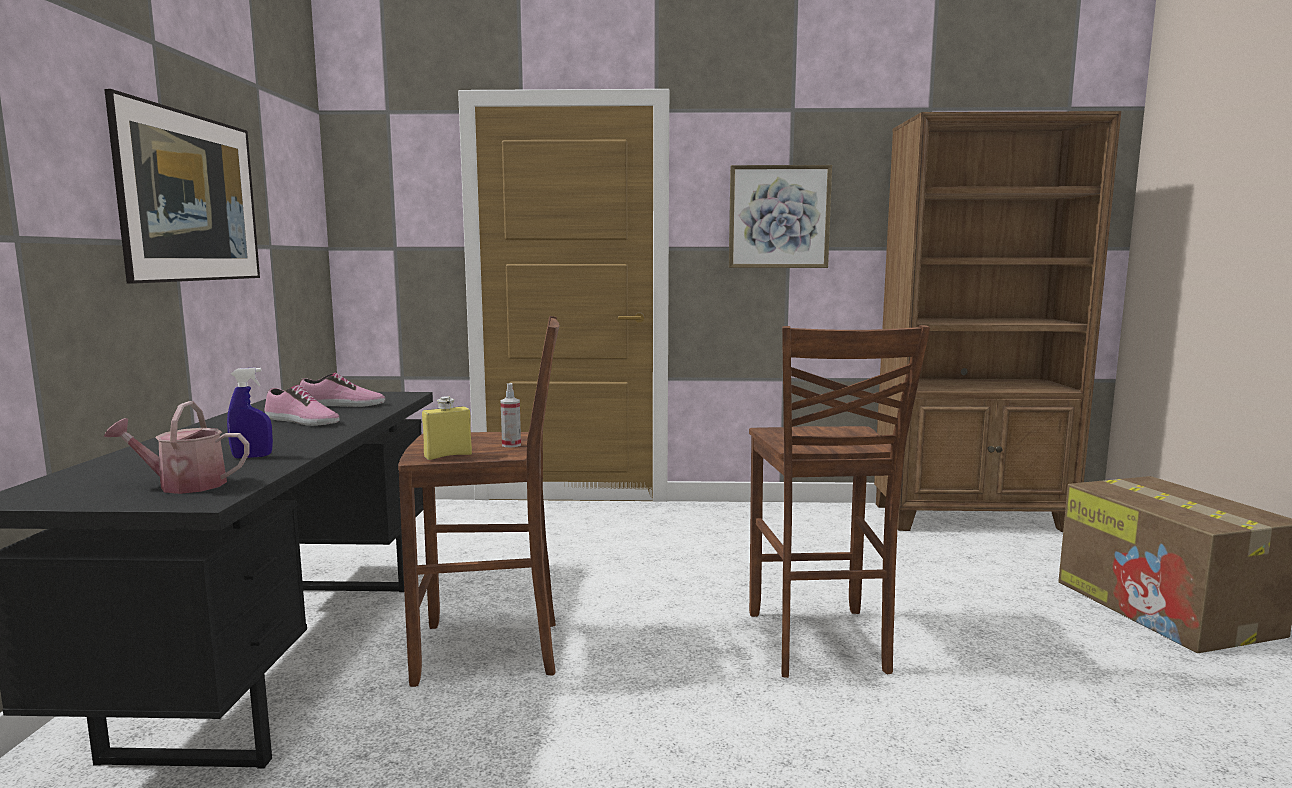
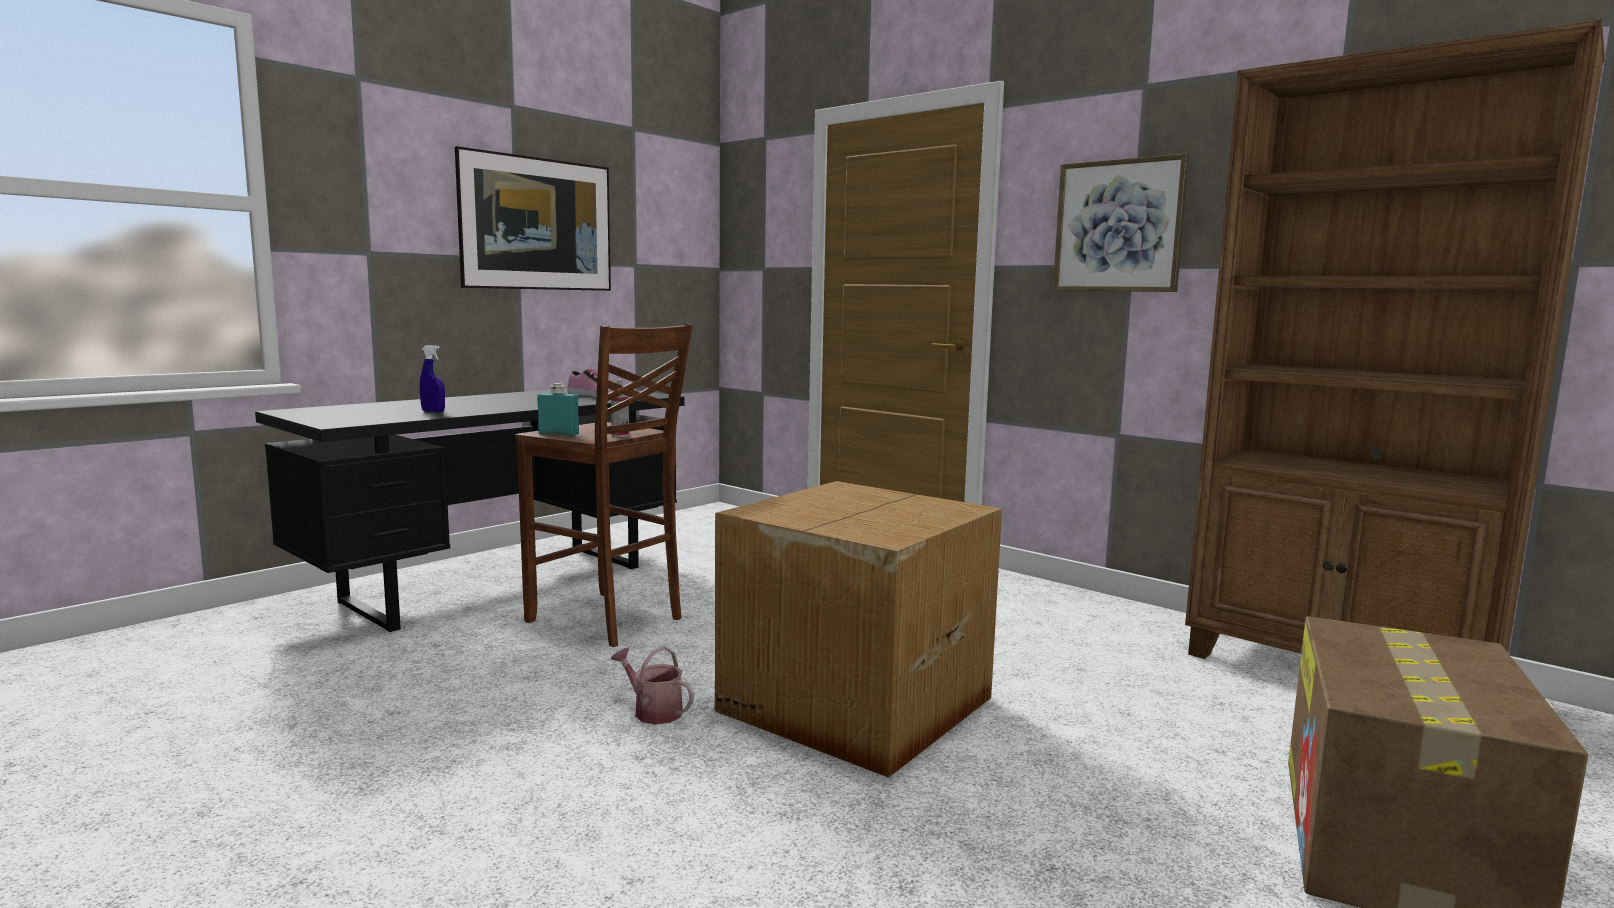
camera: 40 degrees right, 0 degrees up
watering can [103,401,250,494] -> watering can moved to [611,646,694,725]
shoe [265,385,340,426] -> none
yellow bottle [422,396,472,460] -> turquoise bottle [537,383,579,436]
brown stool [749,325,930,678] -> cardboard box [715,481,1002,778]

